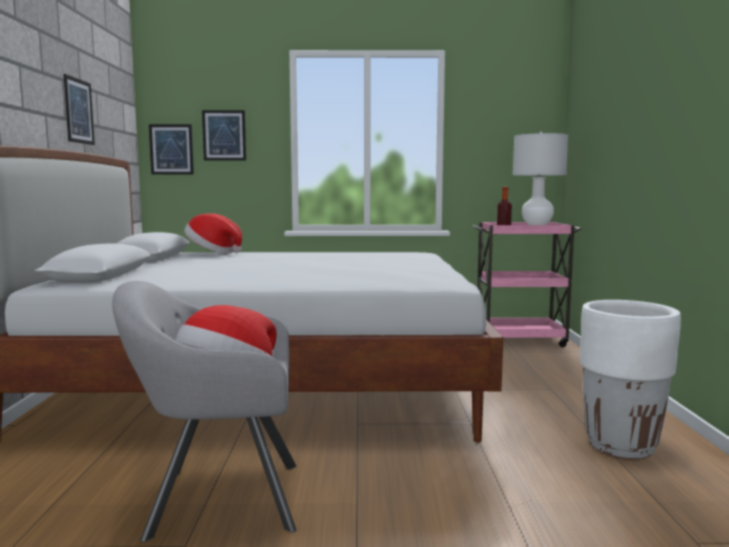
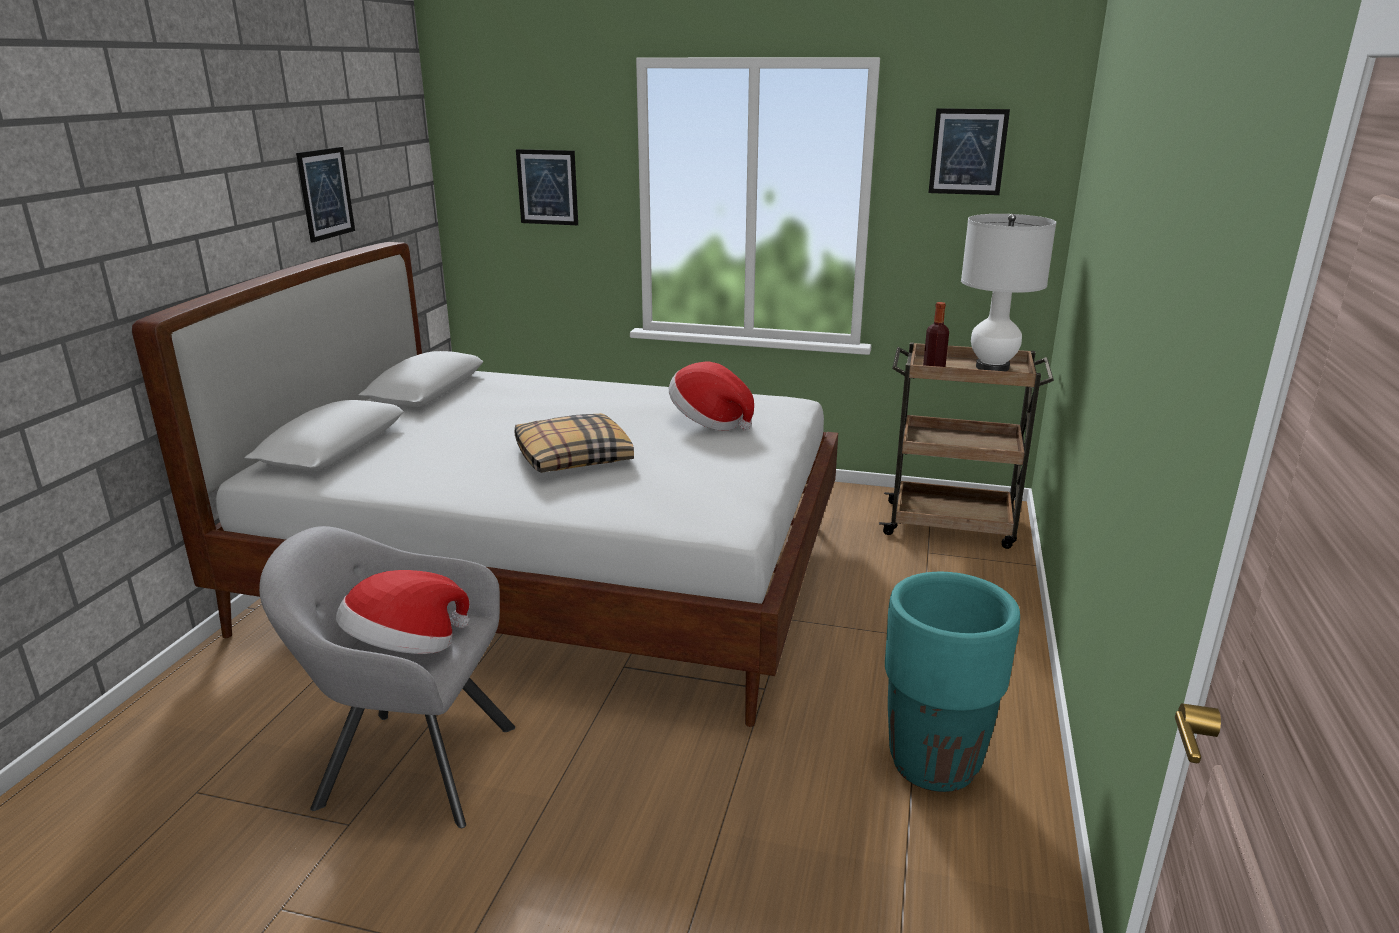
camera: 15 degrees right, 15 degrees up
picture [149,124,194,174] -> picture moved to [929,108,1010,195]
hat [184,213,242,253] -> hat moved to [669,362,754,430]
pink cart [472,222,581,347] -> brown cart [879,342,1054,549]
white planter [580,300,681,459] -> turquoise planter [885,572,1020,792]
none -> pillow [514,413,634,473]

